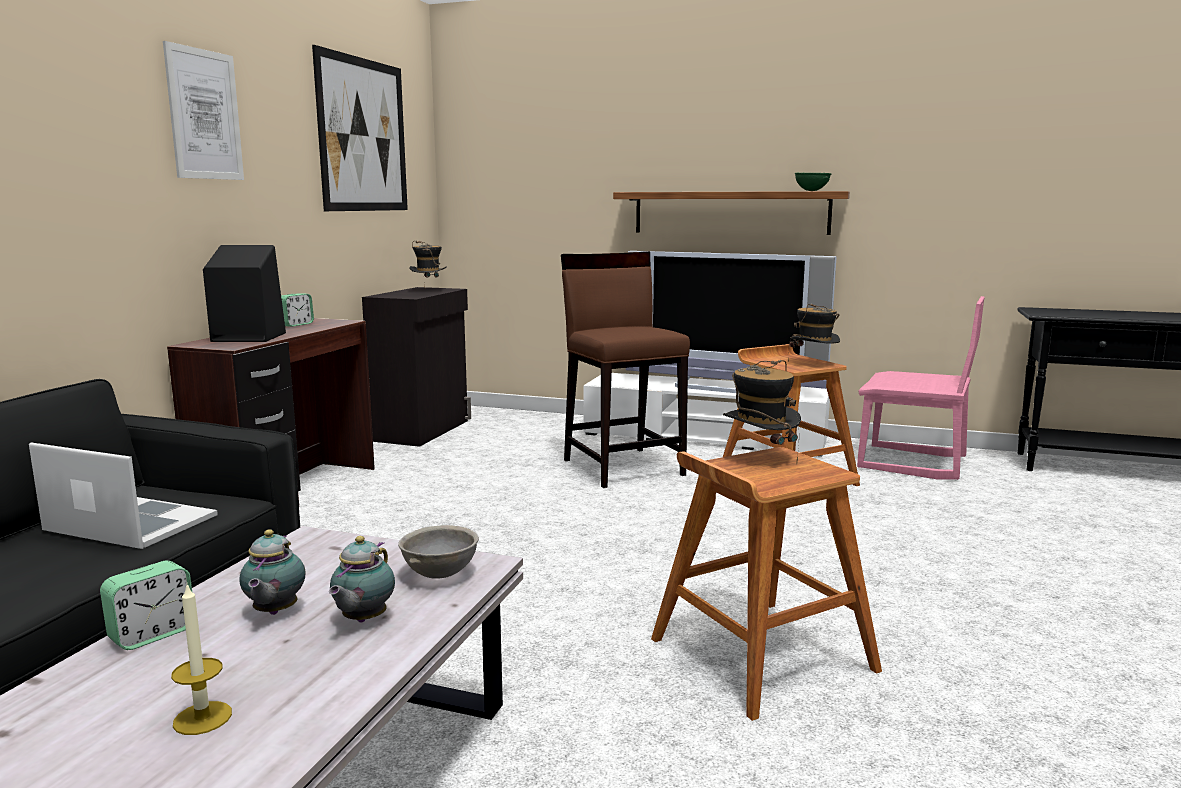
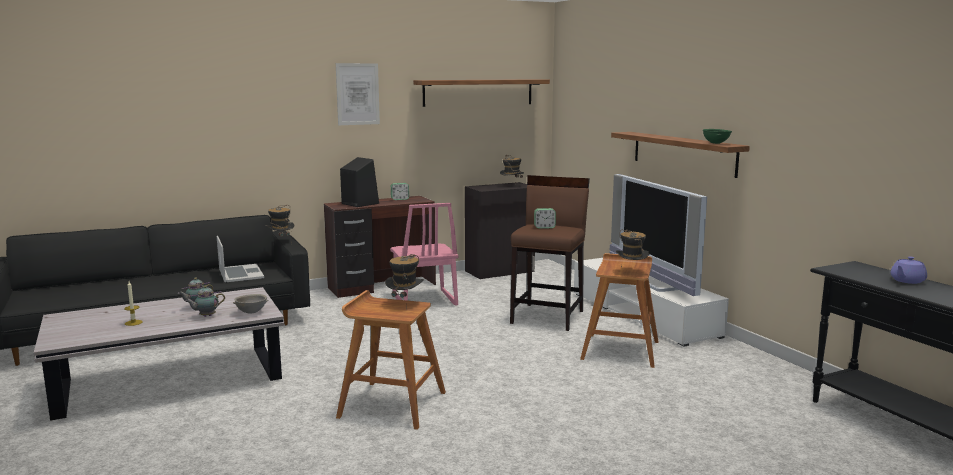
camera: 45 degrees right, 0 degrees up
alarm clock [100,561,192,650] -> alarm clock moved to [534,208,556,229]
picture [312,45,408,211] -> shelf [413,79,550,107]
pink chair [857,296,985,480] -> pink chair moved to [390,203,459,306]
none -> hat [266,205,295,244]
none -> purple teapot [891,256,927,284]

